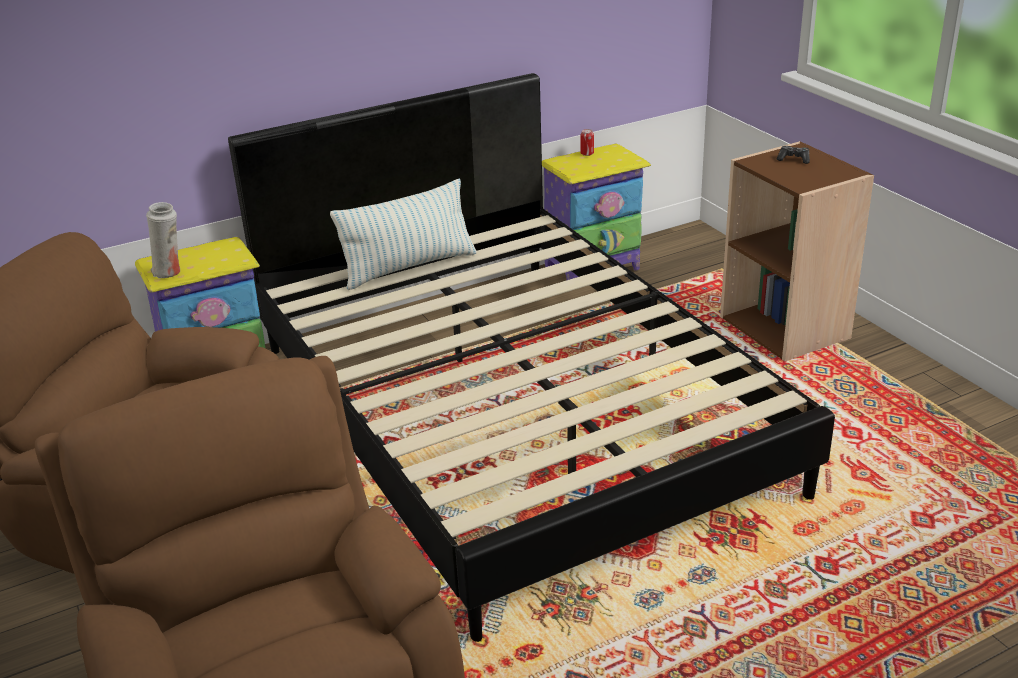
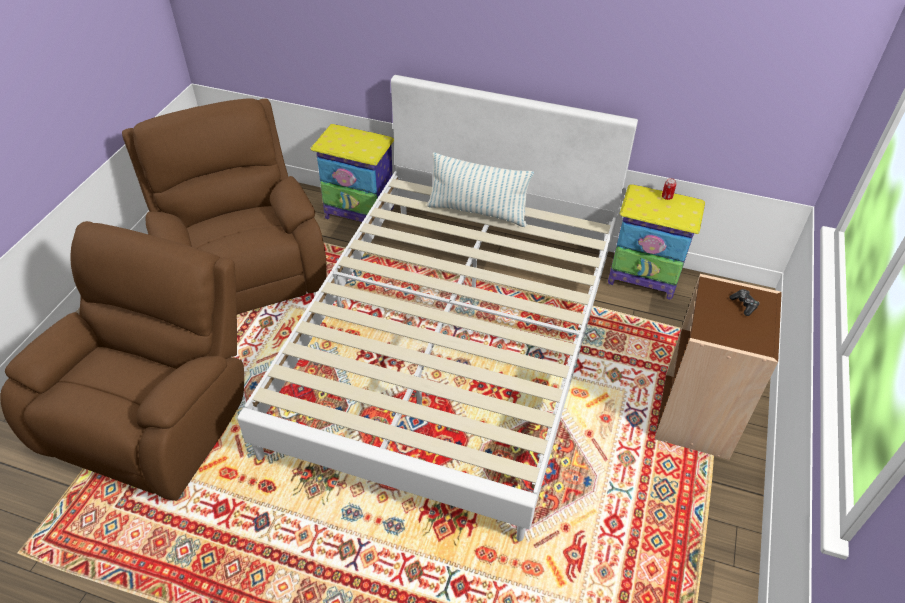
camera: 45 degrees right, 15 degrees up
white vase [146,202,180,278] -> none
black bed [228,73,835,642] -> white bed [237,75,638,541]

